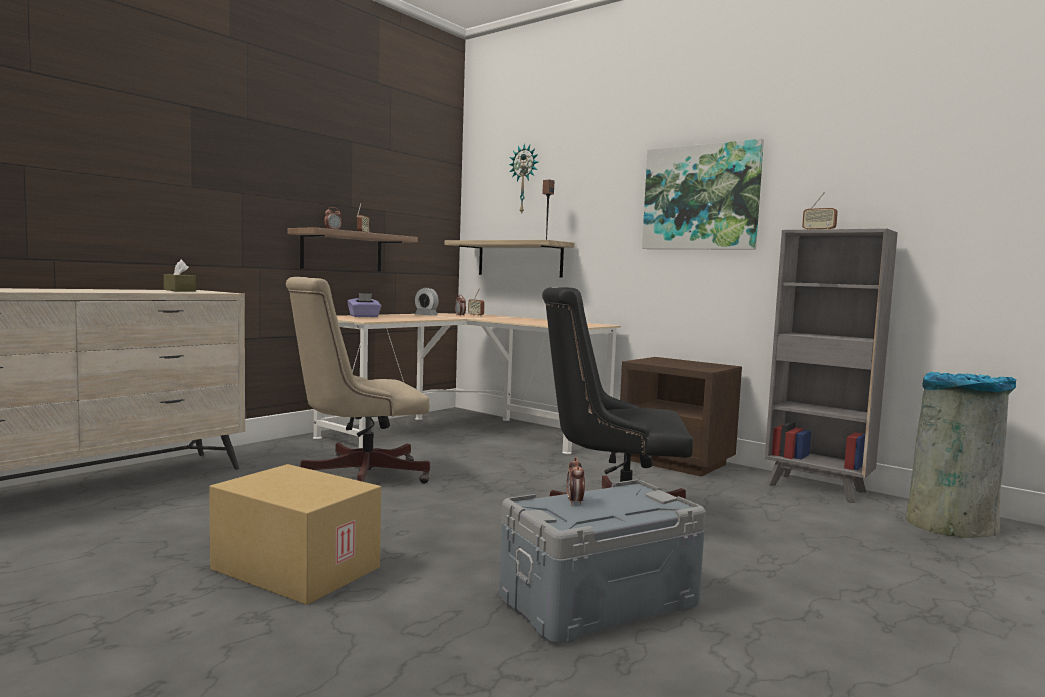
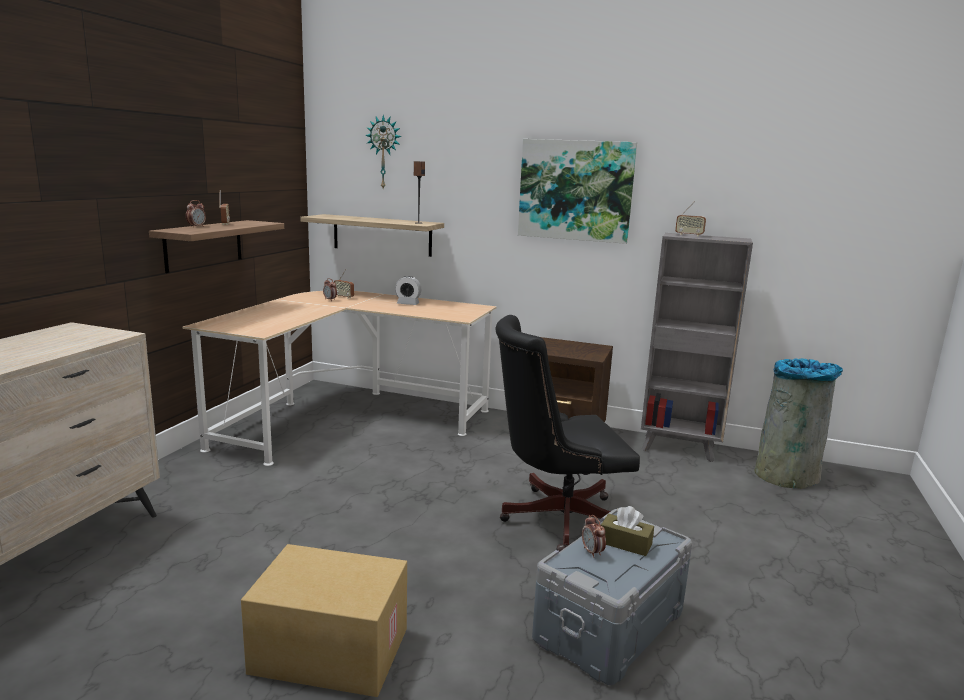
camera: 20 degrees left, 10 degrees up
brown tissue box [164,260,196,292] -> brown tissue box moved to [601,506,654,556]
beige office chair [286,277,430,484] -> none
purple tissue box [347,293,381,317] -> none
alarm clock [415,288,439,315] -> alarm clock moved to [395,276,421,305]

